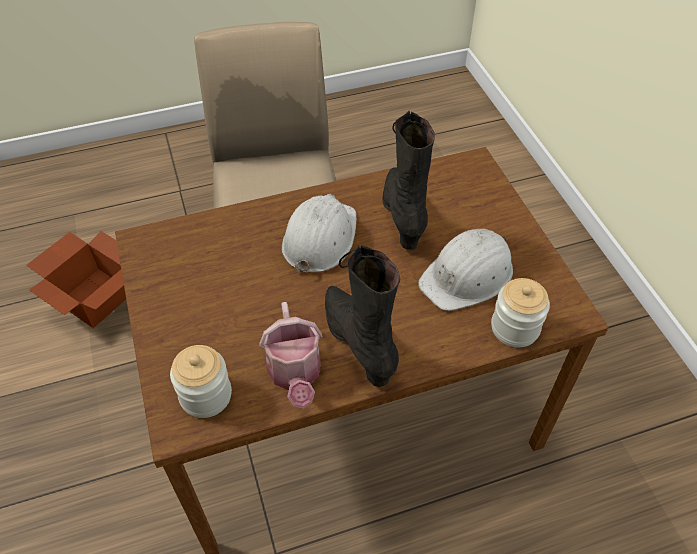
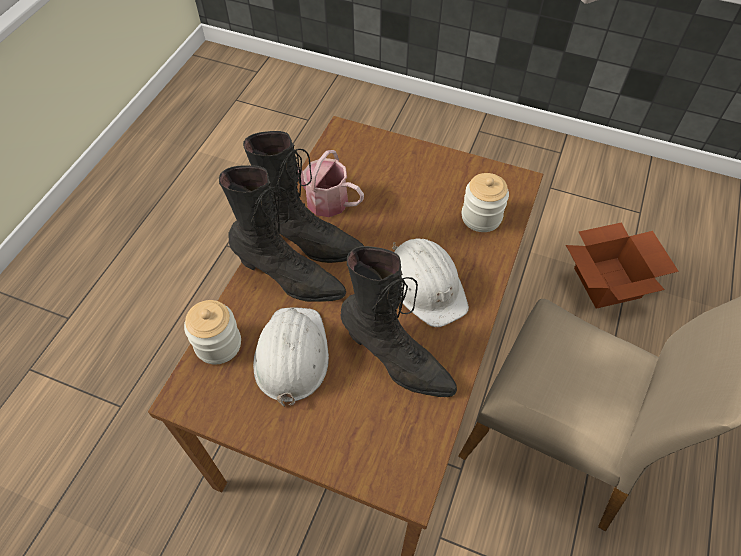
camera: 130 degrees right, 5 degrees up
jar [170,345,232,418] -> jar moved to [462,173,509,232]
none -> black boot [219,165,346,302]

